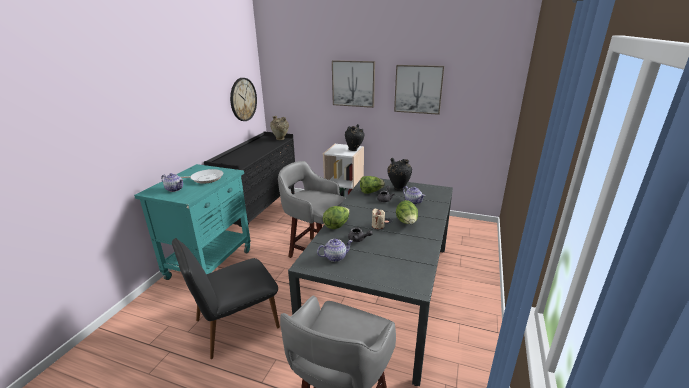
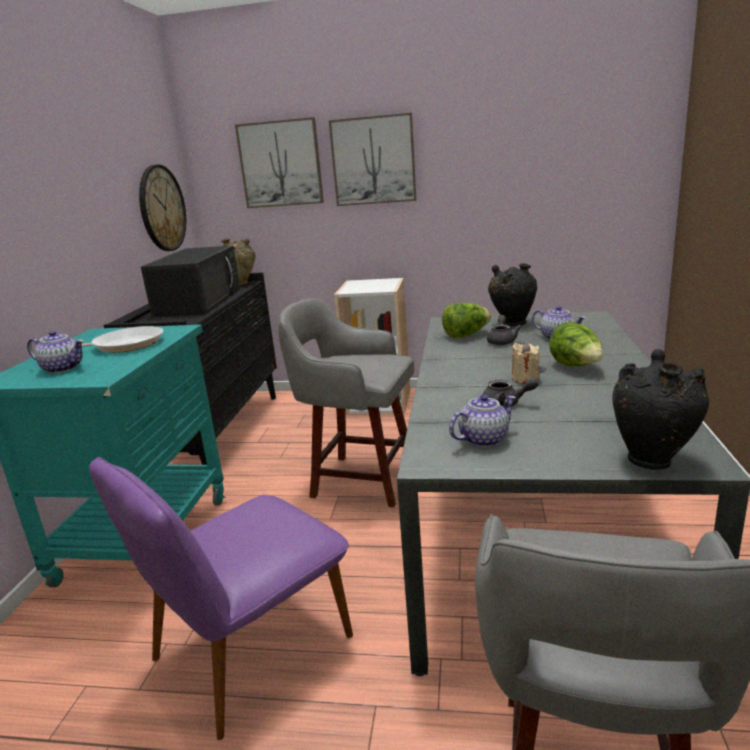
camera: 10 degrees left, 5 degrees down
black chair [172,238,280,359] -> purple chair [89,457,353,740]
lettuce [323,206,350,229] -> none
black vase [345,124,365,151] -> black vase moved to [612,349,709,470]
picture [394,65,444,115] -> picture moved to [235,117,324,208]
none -> black microwave [141,245,240,317]

